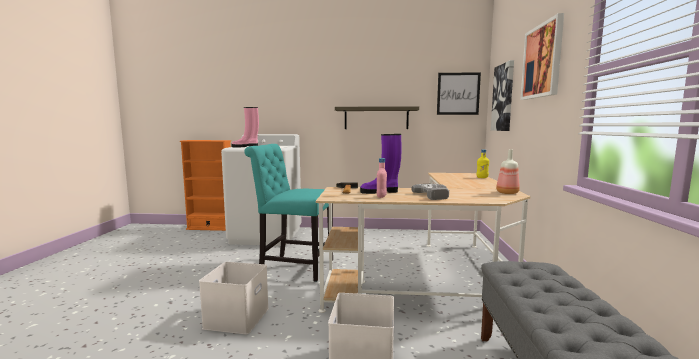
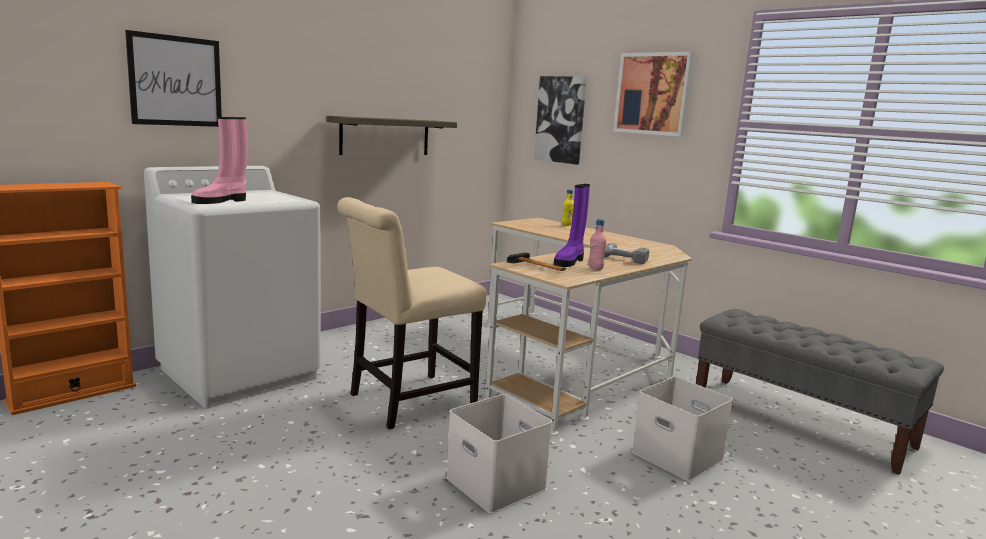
camera: 50 degrees left, 5 degrees up
turquoise chair [244,144,333,282] -> beige chair [337,197,487,429]
picture [437,72,481,115] -> picture moved to [125,30,222,127]
bottle [496,150,520,194] -> none

